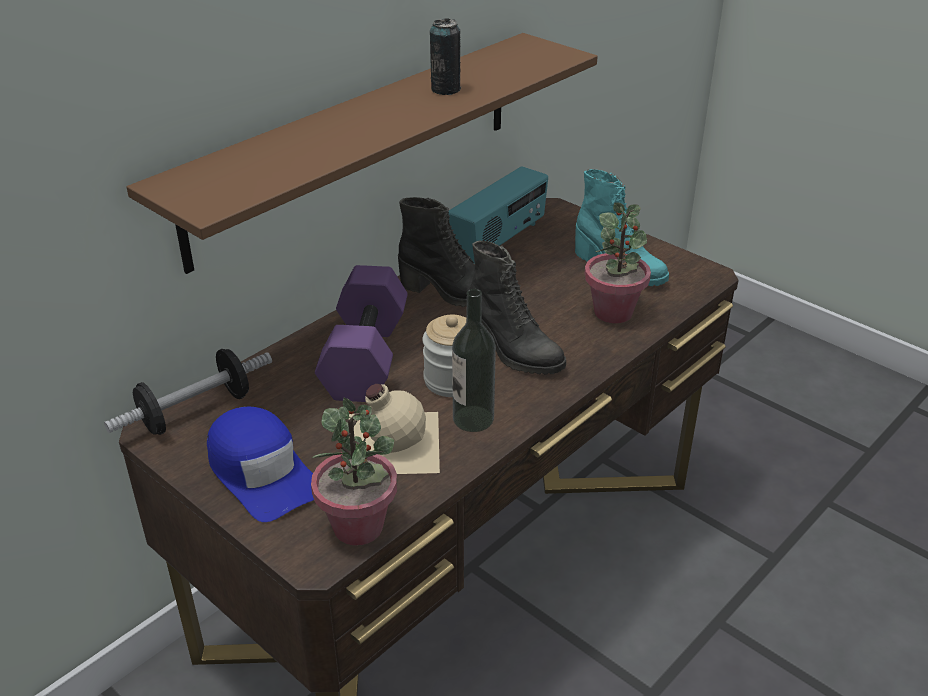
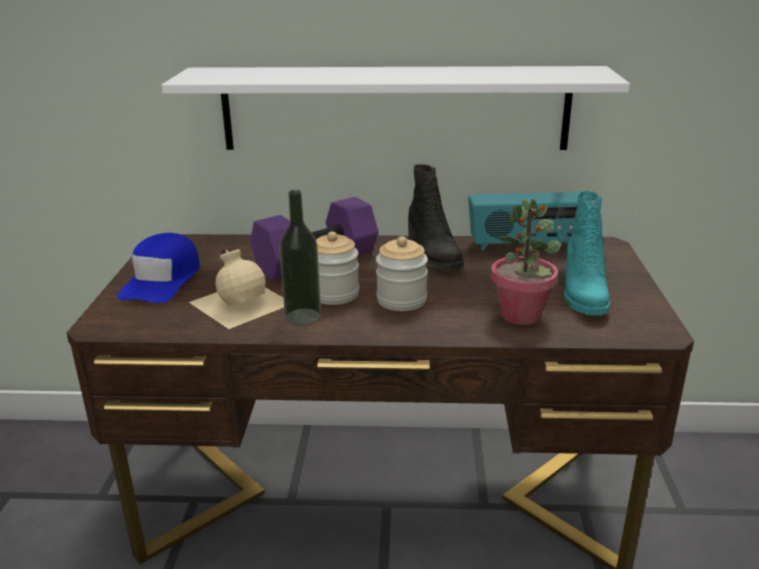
camera: 50 degrees right, 10 degrees down
dumbbell [104,349,272,435] -> none
brown shelf [126,33,598,274] -> white shelf [162,66,630,150]
potted plant [311,398,397,545] -> none
can [430,18,461,95] -> none
black boot [469,241,566,375] -> jar [376,236,428,311]

